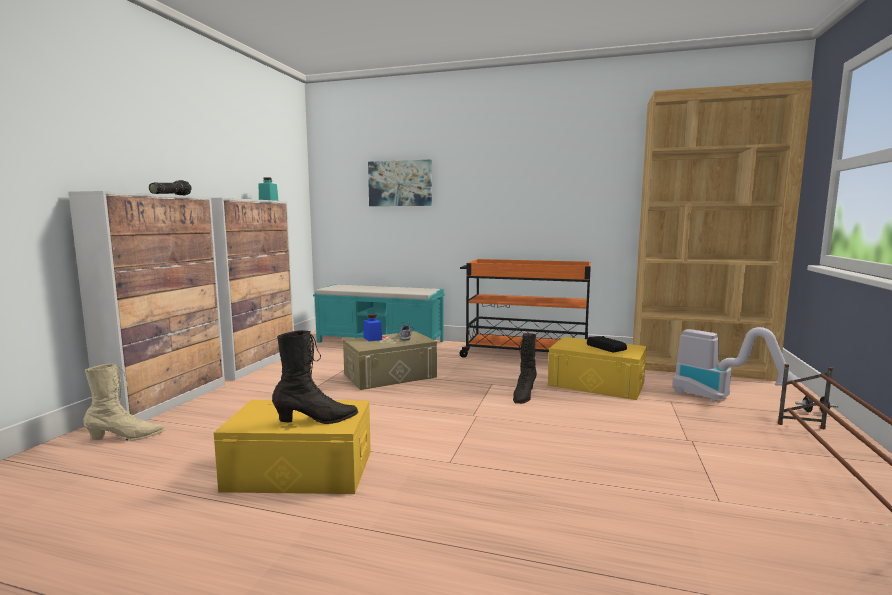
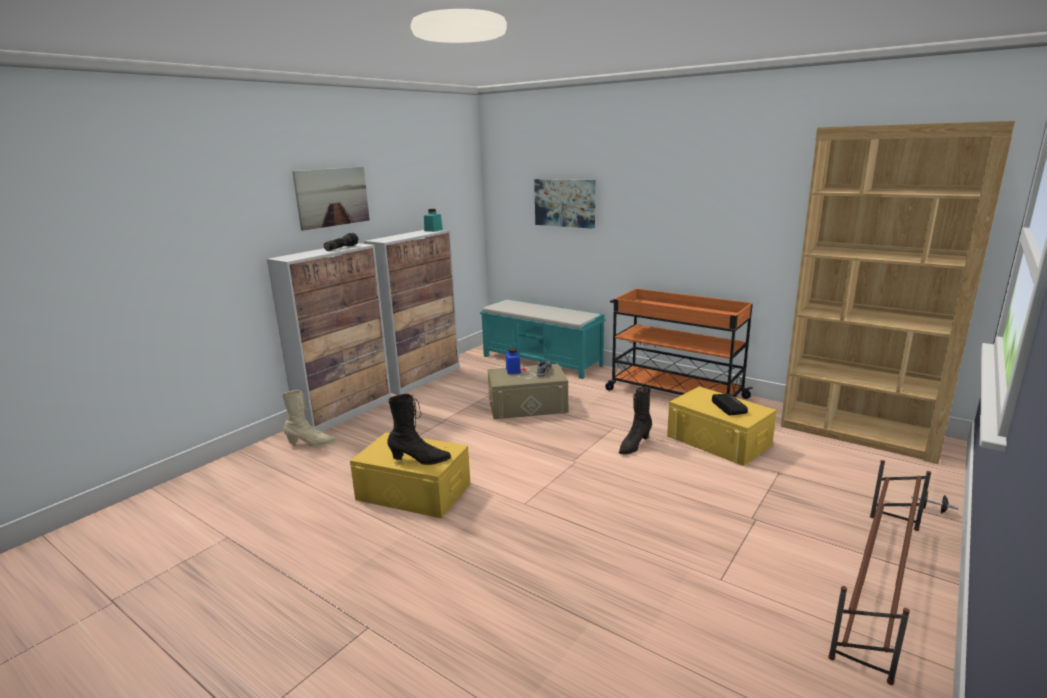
camera: 20 degrees right, 10 degrees up
vacuum cleaner [672,327,801,402] -> none
none -> picture [292,167,370,231]

